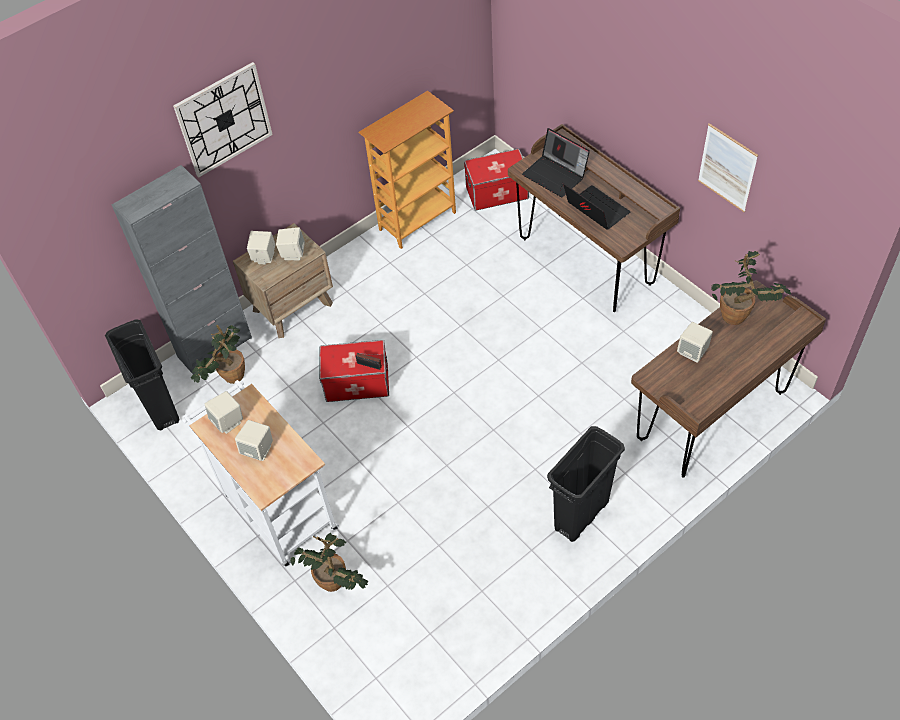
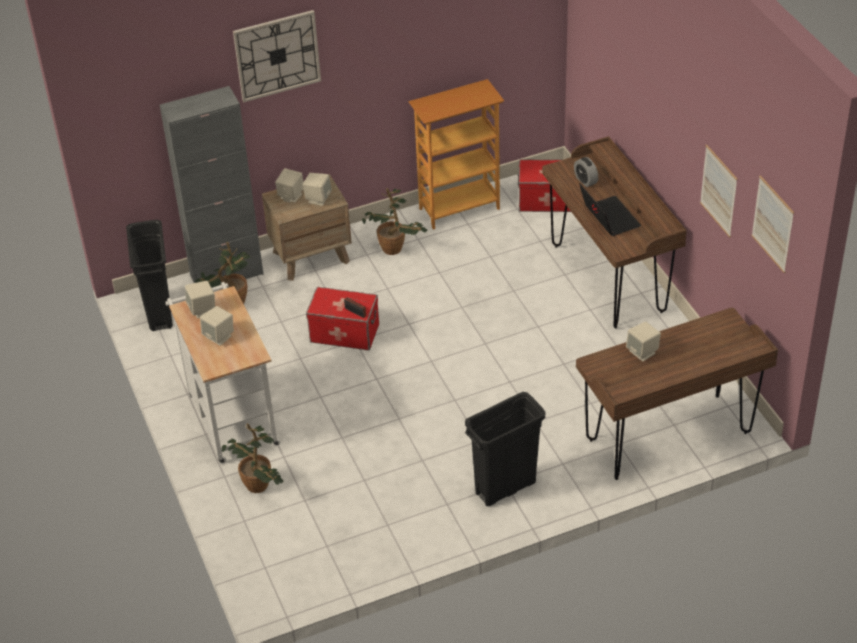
camera: 15 degrees right, 10 degrees down
laptop [522,128,590,197] -> alarm clock [574,157,598,187]
potted plant [711,251,791,325] -> potted plant moved to [362,188,428,255]
none -> picture [752,175,794,273]

